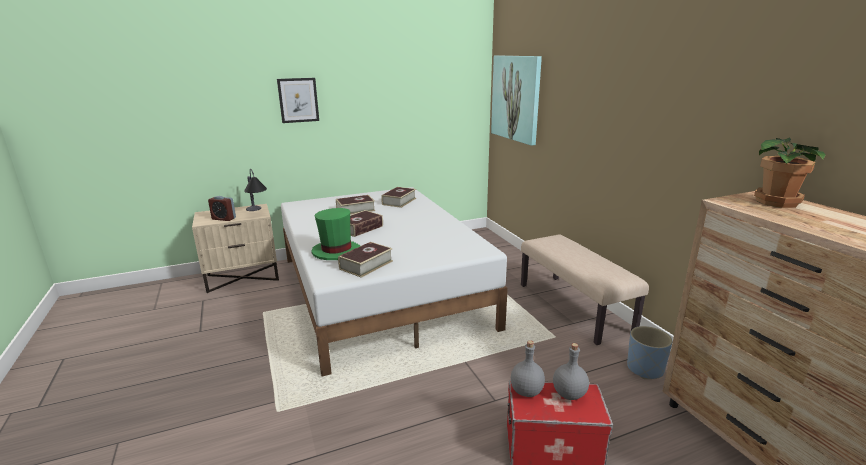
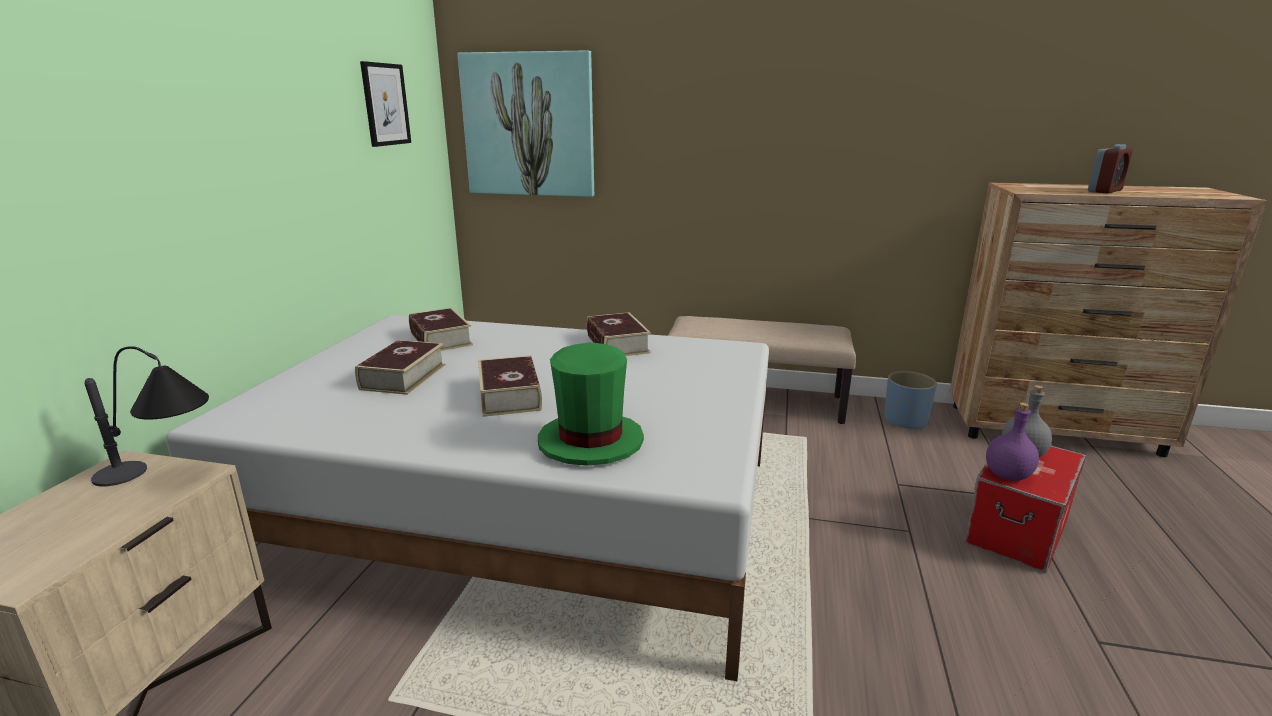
camera: 55 degrees left, 0 degrees up
alarm clock [208,196,236,221] -> alarm clock moved to [1088,144,1133,193]
picture [277,78,319,123] -> picture moved to [360,61,411,147]
book [338,242,393,278] -> book moved to [587,312,651,356]
grey bottle [511,340,545,397] -> purple bottle [986,403,1039,481]
potted plant [754,138,826,208] -> none

